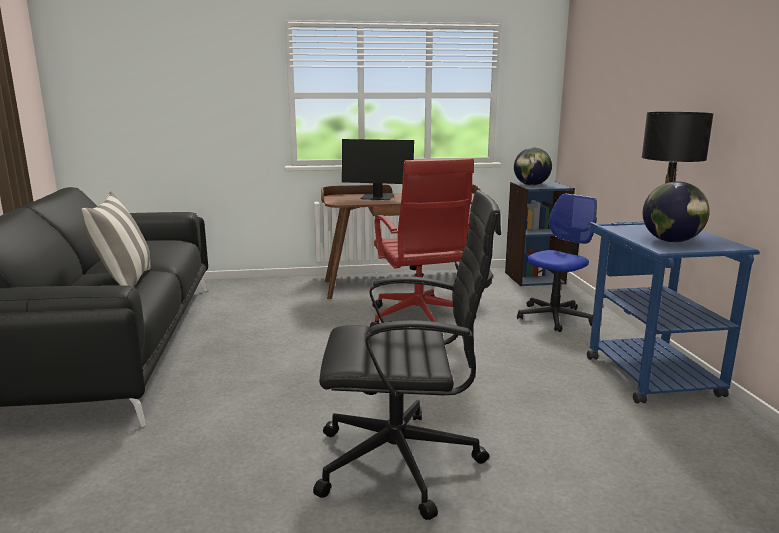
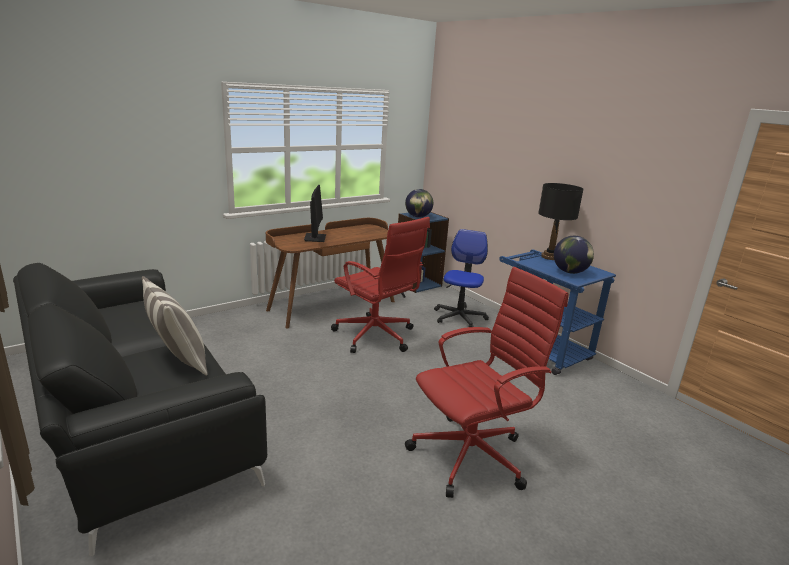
camera: 30 degrees left, 5 degrees up
black office chair [313,190,501,520] -> red office chair [405,267,569,498]
monitor [342,139,414,200] -> monitor turned 75 degrees counterclockwise [304,185,326,242]

